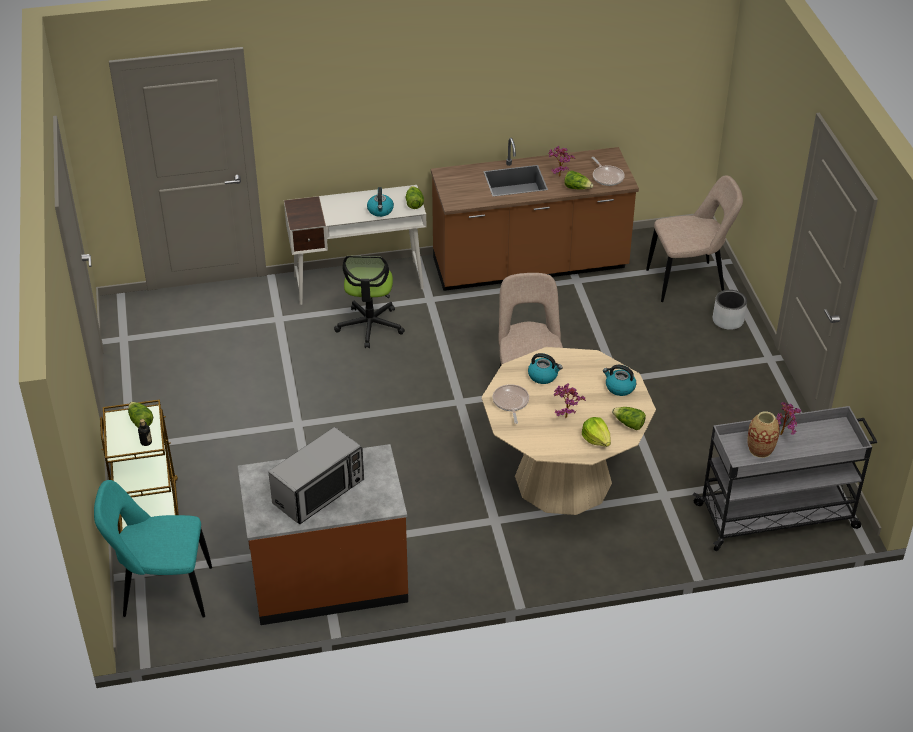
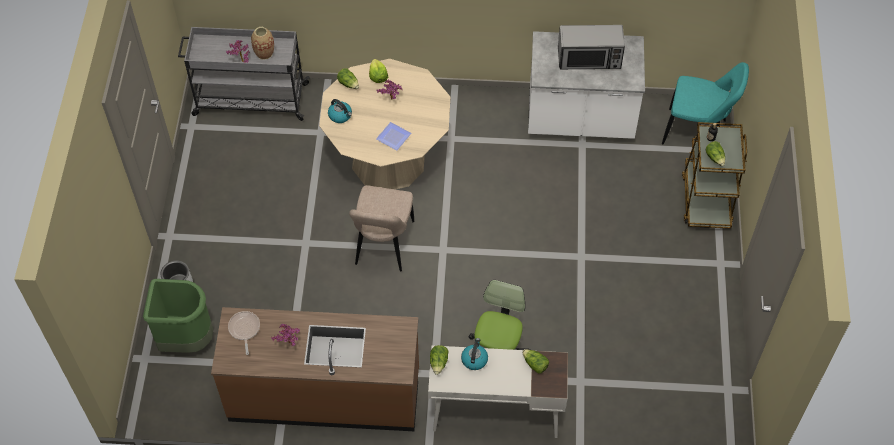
camera: 165 degrees left, 15 degrees up
brown counter [238,444,408,625] -> white counter [528,31,645,139]
microwave [269,427,364,524] -> microwave turned 150 degrees counterclockwise [558,25,625,70]
frying pan [493,384,529,424] -> none
kettle [528,353,563,384] -> plate [376,122,412,150]
lettuce [564,171,593,190] -> lettuce moved to [522,349,549,374]
beige chair [646,175,743,302] -> green trash can [143,279,213,353]

